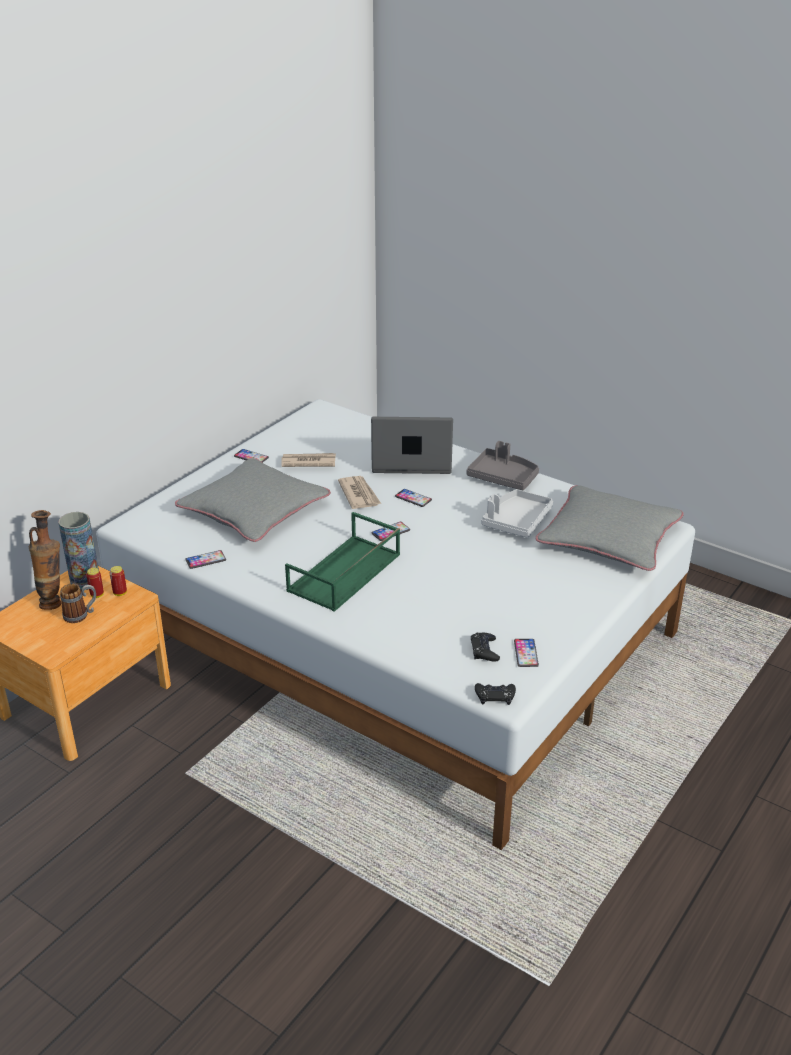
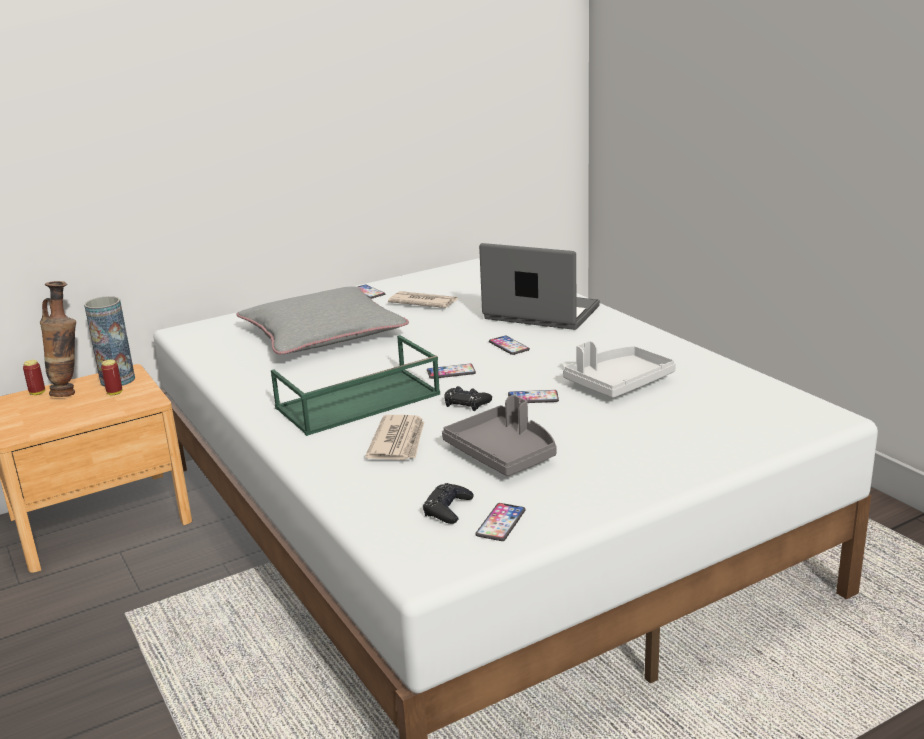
camera: 25 degrees right, 10 degrees down
mug [60,584,96,623] -> none
can [110,566,127,596] -> can moved to [23,360,45,395]
phone [185,550,226,569] -> phone moved to [508,390,559,403]
newspaper [338,476,381,509] -> newspaper moved to [365,415,424,460]
grey tray [466,441,539,490] -> grey tray moved to [442,395,557,476]
black game controller [475,683,516,705] -> black game controller moved to [444,386,492,411]
grey pillow [536,485,684,571] -> none

